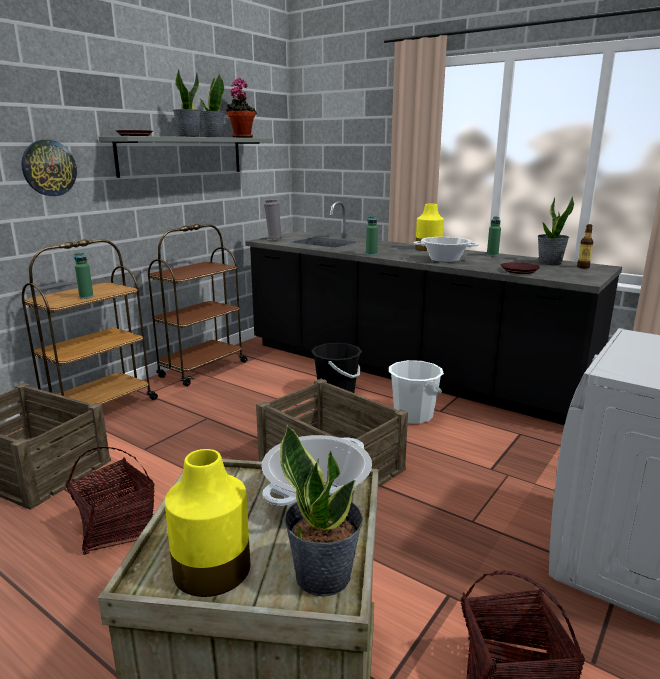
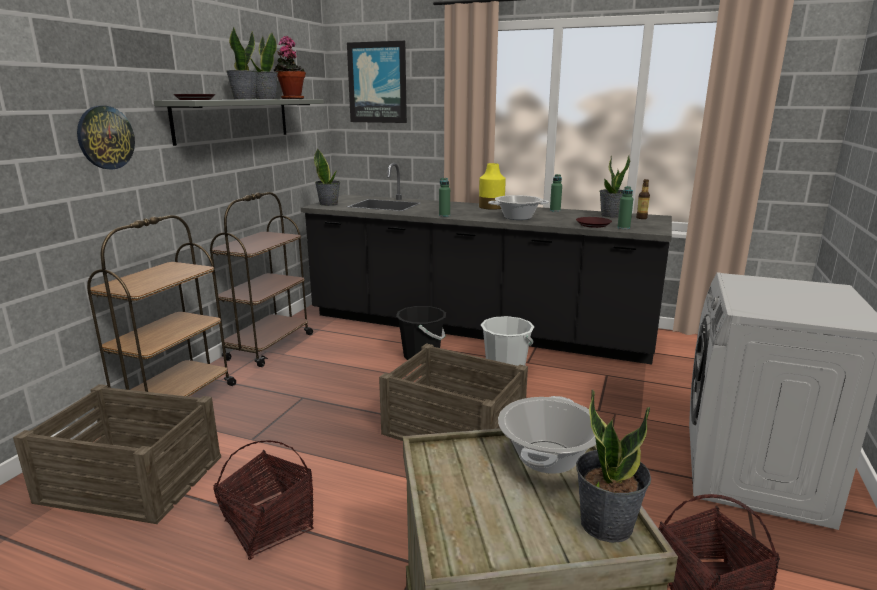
camera: 15 degrees left, 0 degrees up
green bottle [74,253,94,299] -> green bottle moved to [617,186,633,229]
yellow vase [165,449,250,597] -> none
grey vase [264,199,283,240] -> potted plant [314,148,340,206]
none -> picture [347,41,407,123]

